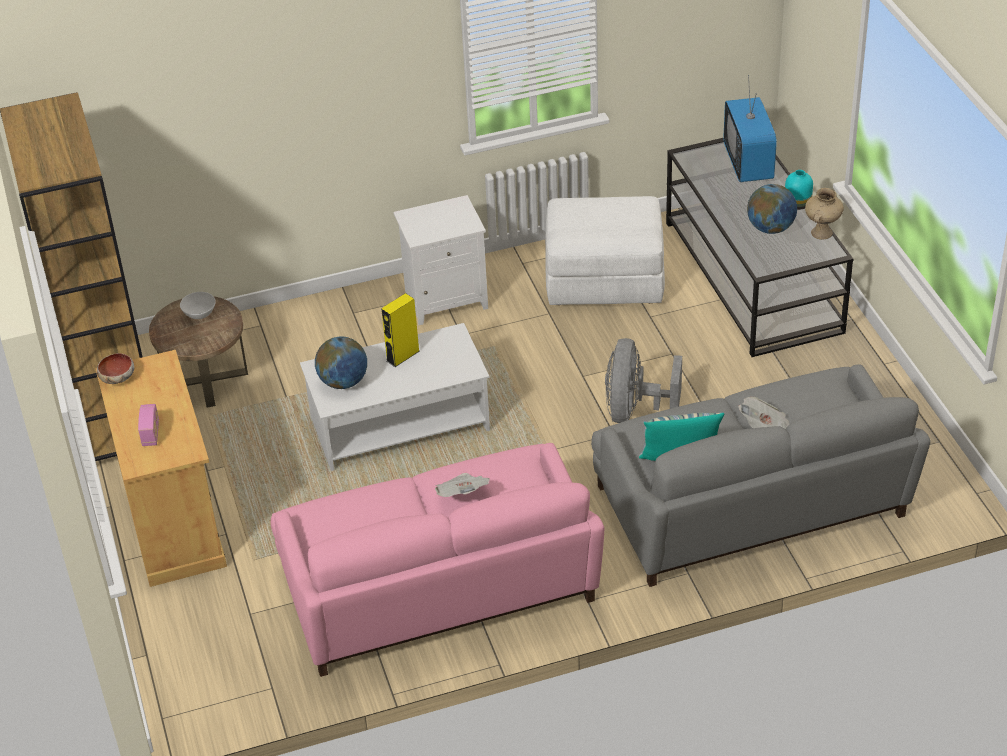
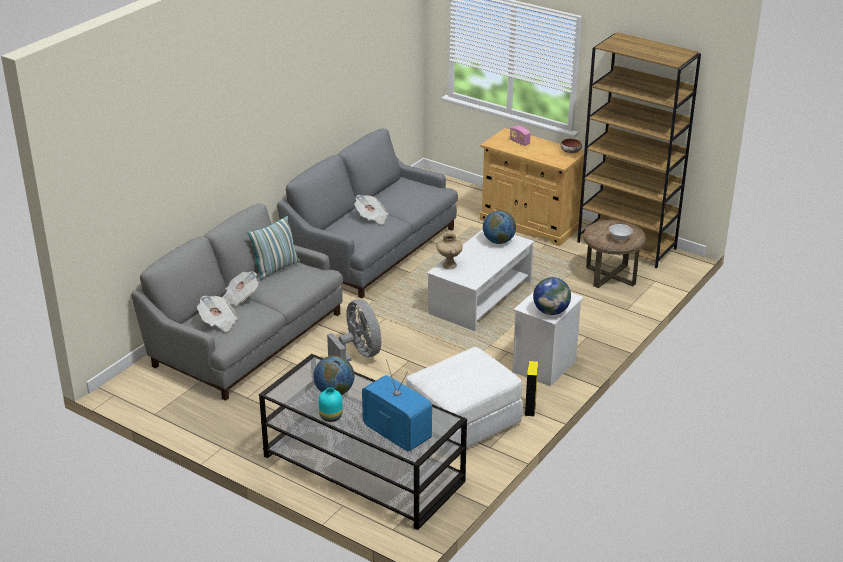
camera: 140 degrees right, 10 degrees down
pink sofa [271,443,604,677] -> grey sofa [277,129,458,298]
yellow speaker [381,293,419,367] -> yellow speaker moved to [525,361,538,417]
beige vase [805,188,844,240] -> beige vase moved to [437,233,463,269]
none -> newspaper [197,296,238,332]
none -> globe [533,277,571,315]

